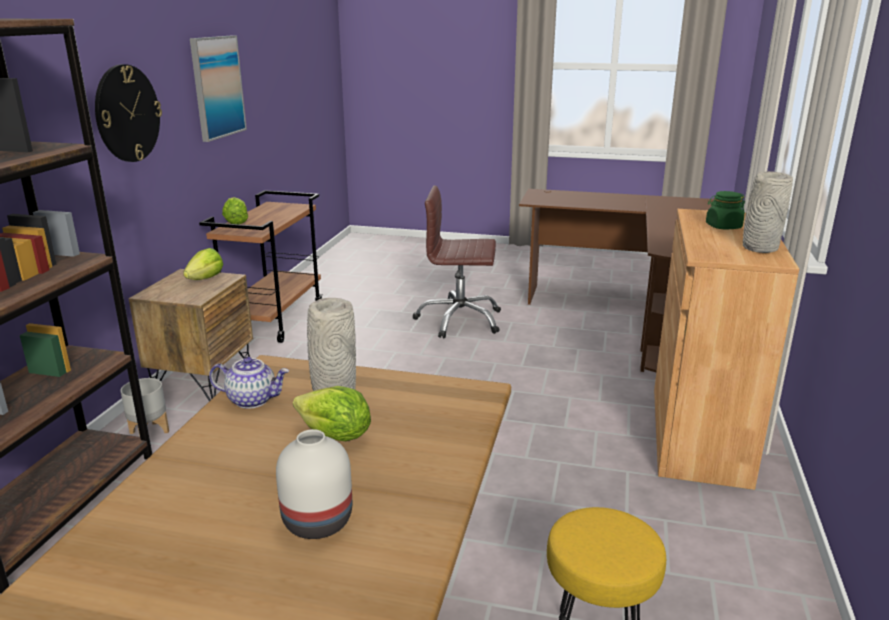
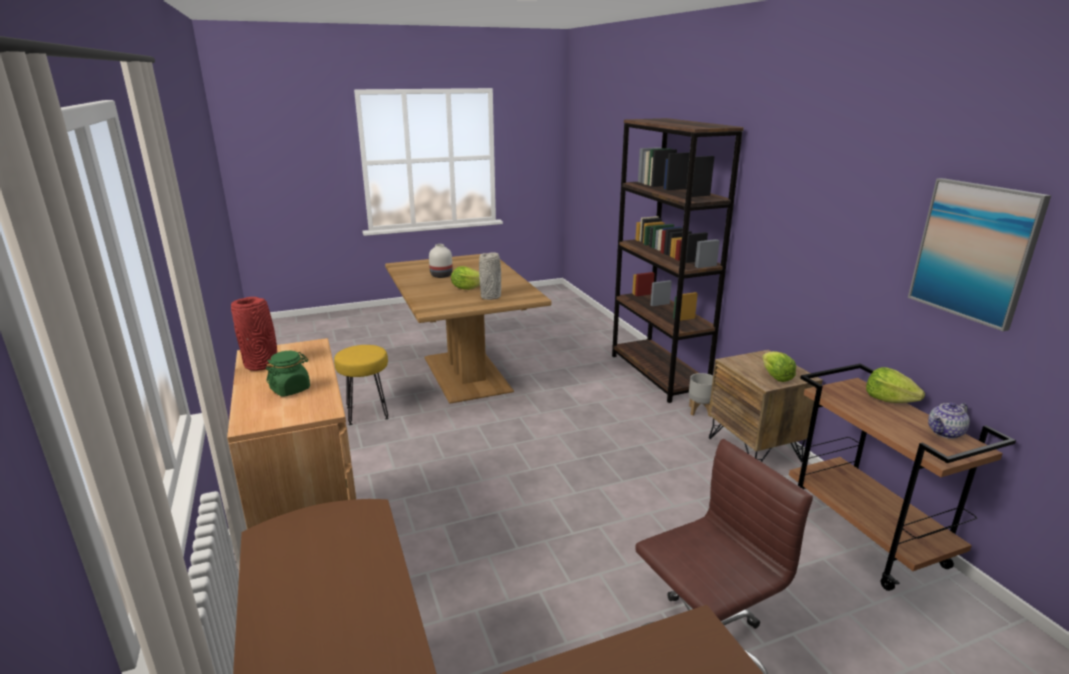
camera: 145 degrees right, 0 degrees up
wall clock [95,64,162,162] -> none
teapot [209,357,289,409] -> teapot moved to [928,402,970,439]
grey vase [743,171,793,253] -> red vase [231,297,277,371]

